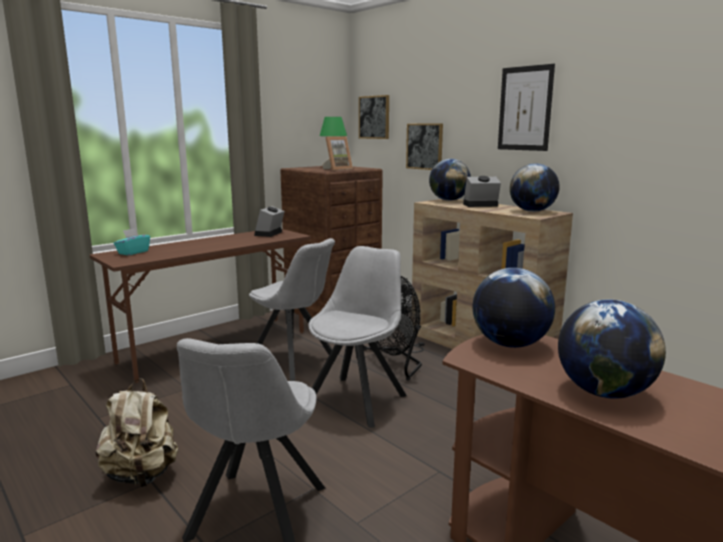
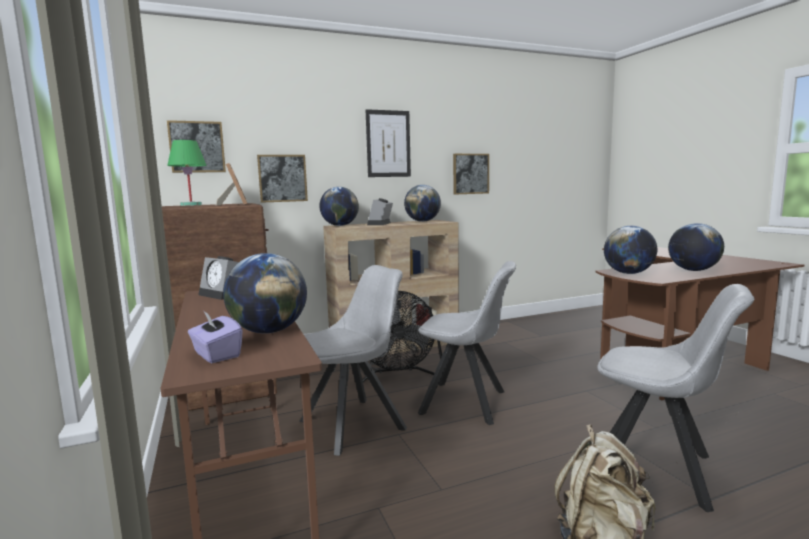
camera: 70 degrees left, 5 degrees down
turquoise tissue box [114,228,150,255] -> purple tissue box [188,310,243,363]
grey chair [308,246,407,428] -> grey chair turned 150 degrees clockwise [418,261,516,425]
none -> globe [223,253,307,334]
none -> picture [453,154,489,195]

